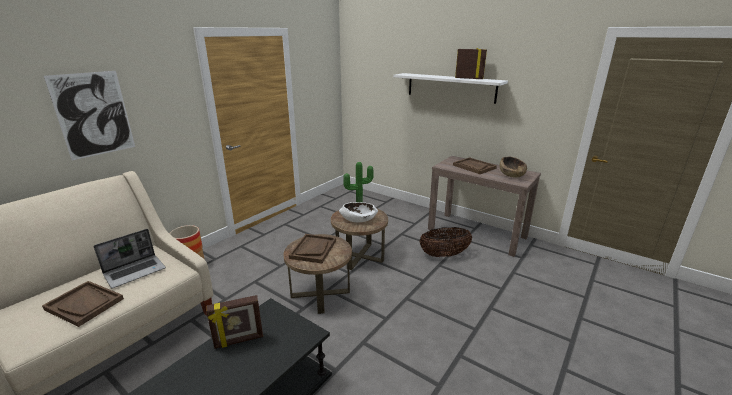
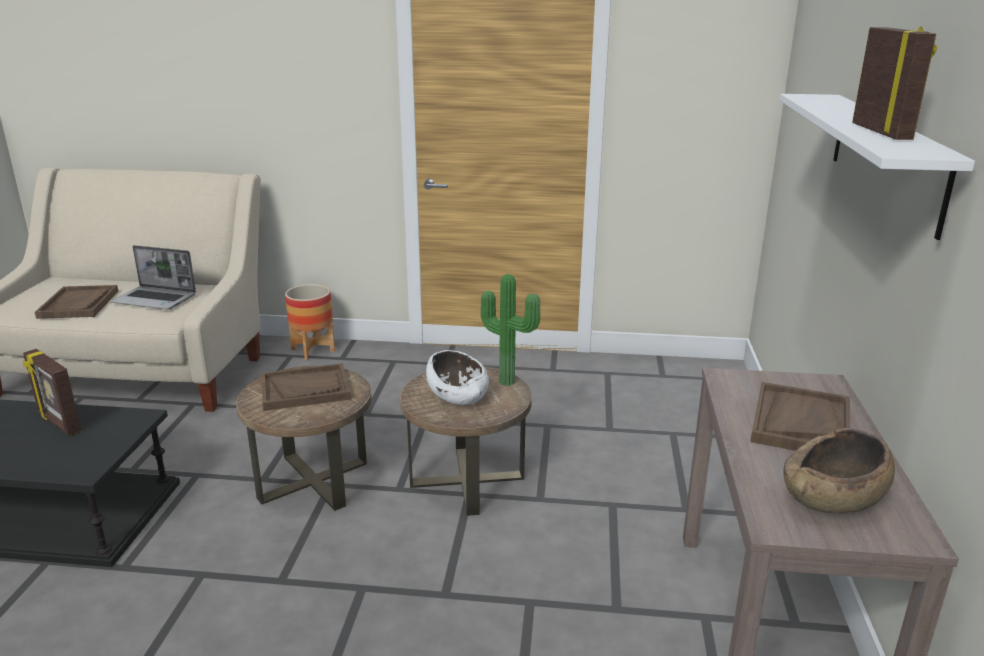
camera: 60 degrees right, 0 degrees up
picture [44,71,135,160] -> none
basket [419,227,472,257] -> none

